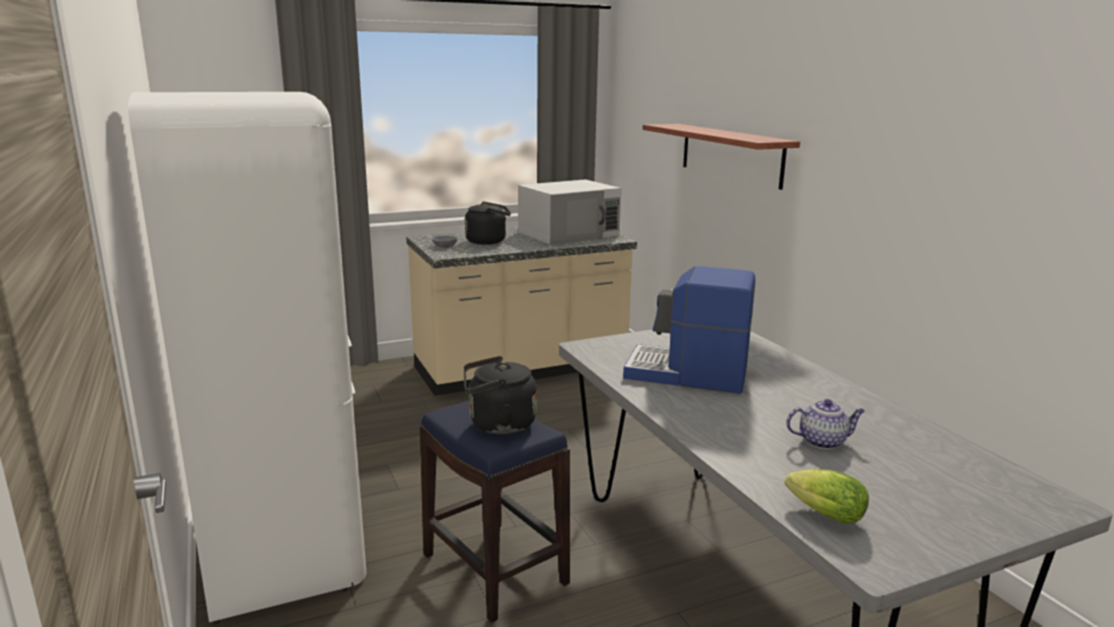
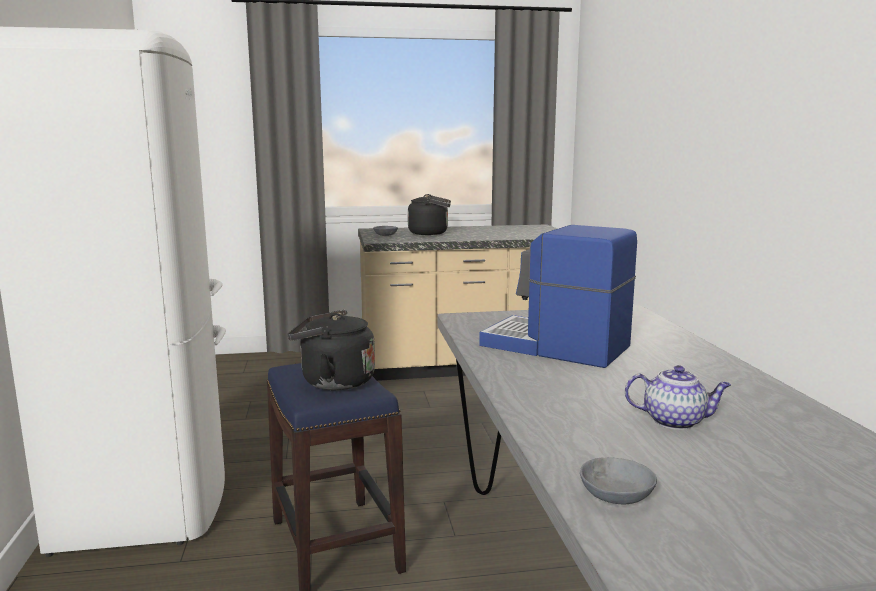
camera: 15 degrees right, 5 degrees down
white microwave [518,179,621,245] -> none
shelf [643,124,800,190] -> none
lettuce [785,469,869,524] -> grey bowl [580,457,657,504]

